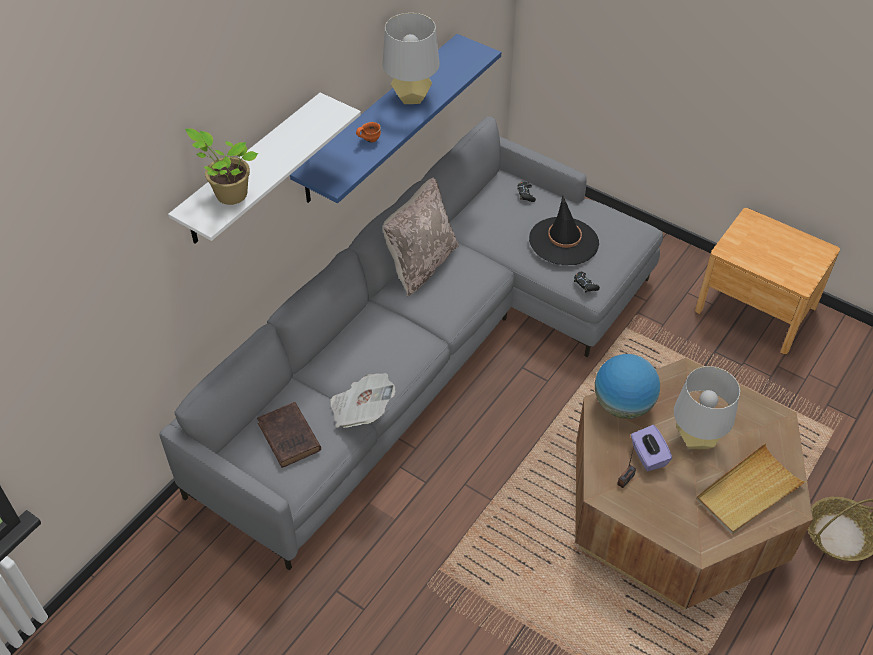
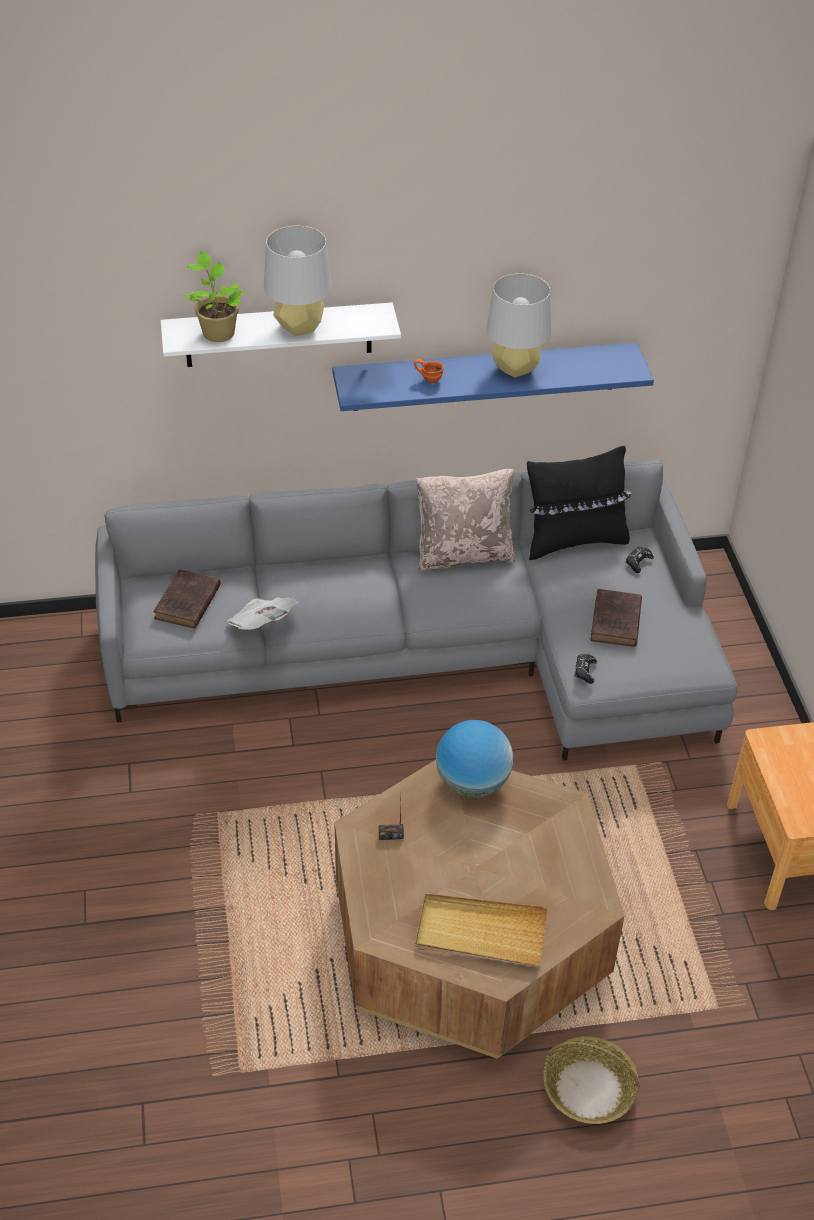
camera: 45 degrees right, 5 degrees down
black hat [529,195,599,265] -> brown book [590,589,642,647]
purple tissue box [631,425,672,472] -> none
grey table lamp [673,366,740,449] -> grey table lamp moved to [264,226,332,336]
none -> black pillow [527,446,632,560]

